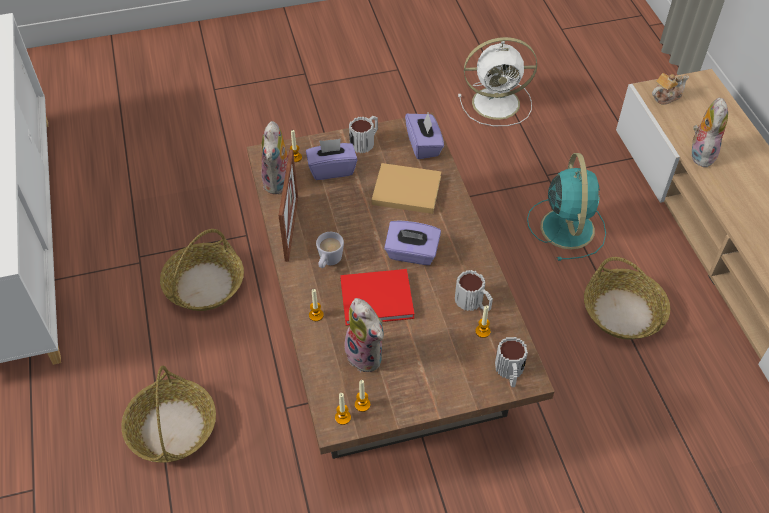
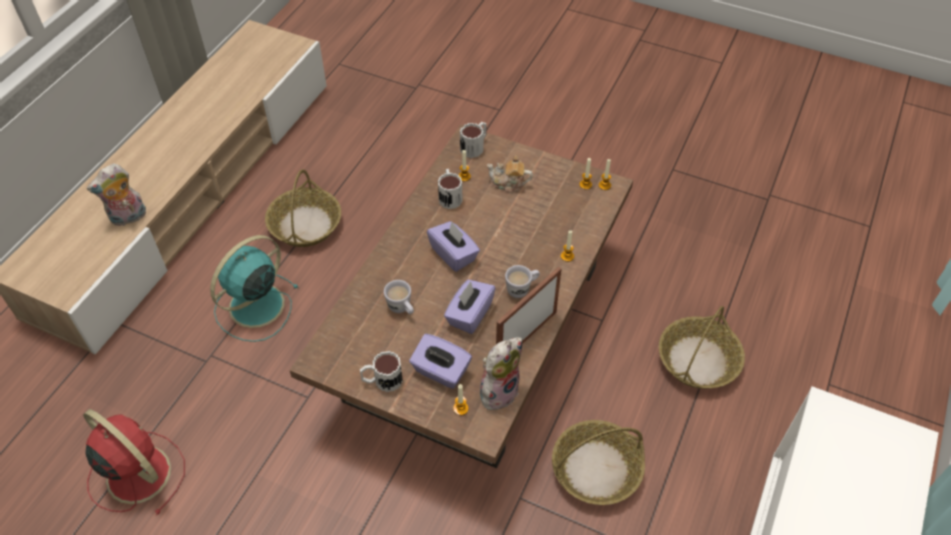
camera: 140 degrees left, 0 degrees up
red book [340,269,414,326] -> none
plush toy [344,298,383,372] -> none
beige book [371,163,441,214] -> white mug [384,280,414,314]
purple tissue box [405,112,444,159] -> purple tissue box moved to [444,279,496,334]
white fan [458,37,537,126] -> red fan [83,409,185,515]
teapot [652,73,689,105] -> teapot moved to [487,155,533,193]

